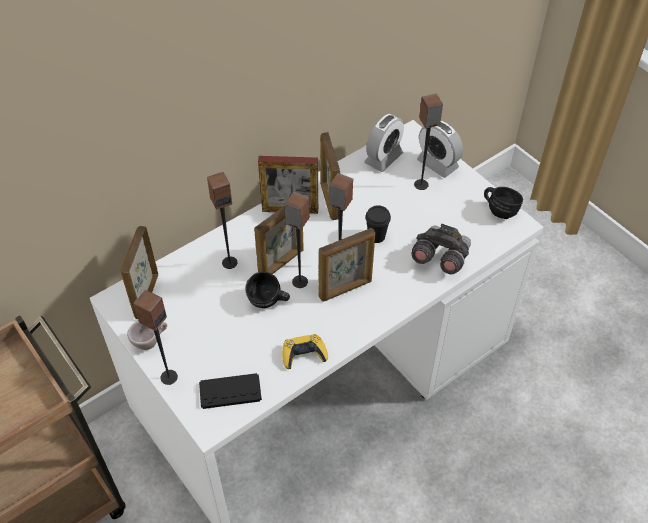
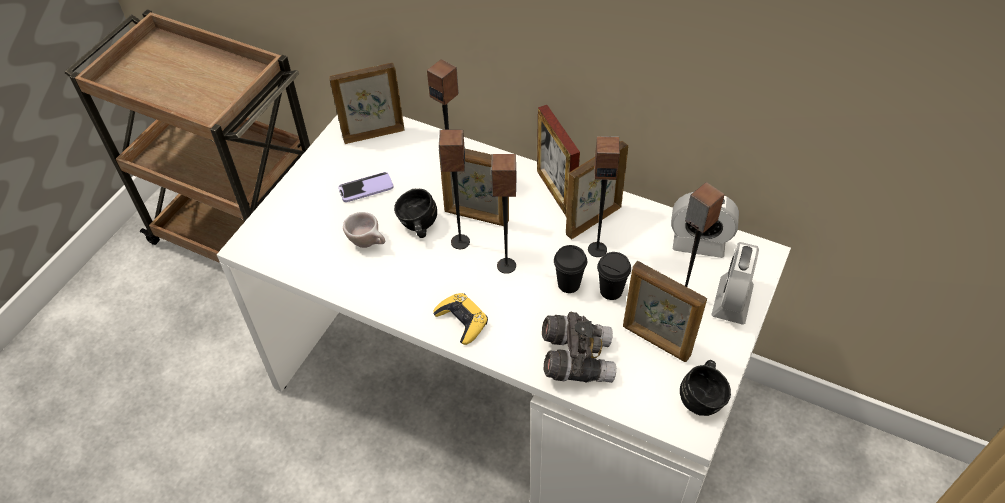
camera: 65 degrees right, 0 degrees up
beige cup [127,321,167,350] -> beige cup moved to [343,212,385,248]
speaker [133,290,178,385] -> speaker moved to [588,136,620,257]
black game controller [199,373,262,409] -> none
yellow game controller [282,334,328,369] -> yellow game controller moved to [433,293,488,345]
picture frame [318,228,375,302] -> picture frame moved to [623,261,707,362]
none -> phone [338,172,394,202]
none -> black cup [597,252,631,300]

